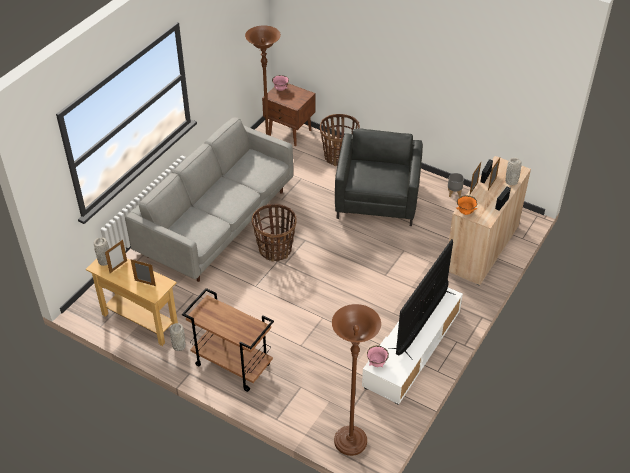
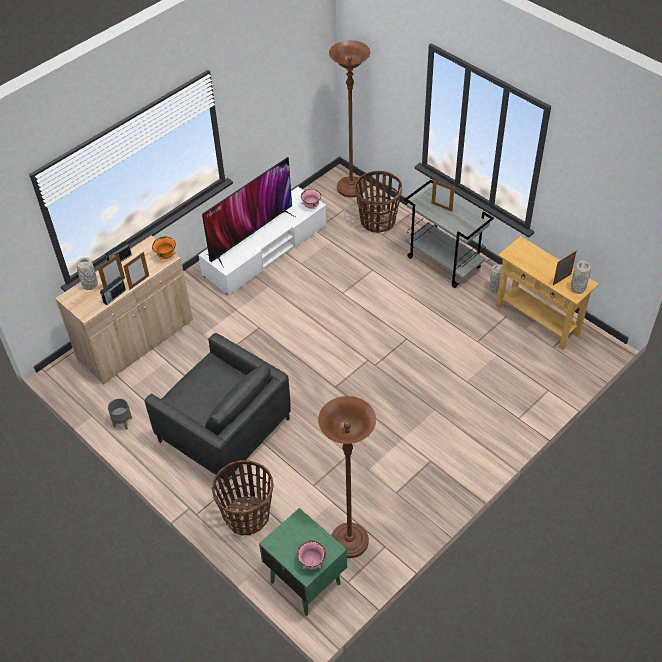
camera: 165 degrees left, 5 degrees up
grey sofa [125,117,293,282] -> none
picture frame [131,259,156,286] -> picture frame moved to [431,180,454,212]
brown cart [182,288,274,392] -> grey cart [404,180,494,288]
basket [252,204,297,261] -> basket moved to [354,171,402,233]
brown nightstand [262,83,315,146] -> green nightstand [259,508,347,616]
grey armchair [335,128,423,226] -> grey armchair turned 75 degrees counterclockwise [145,333,291,487]

